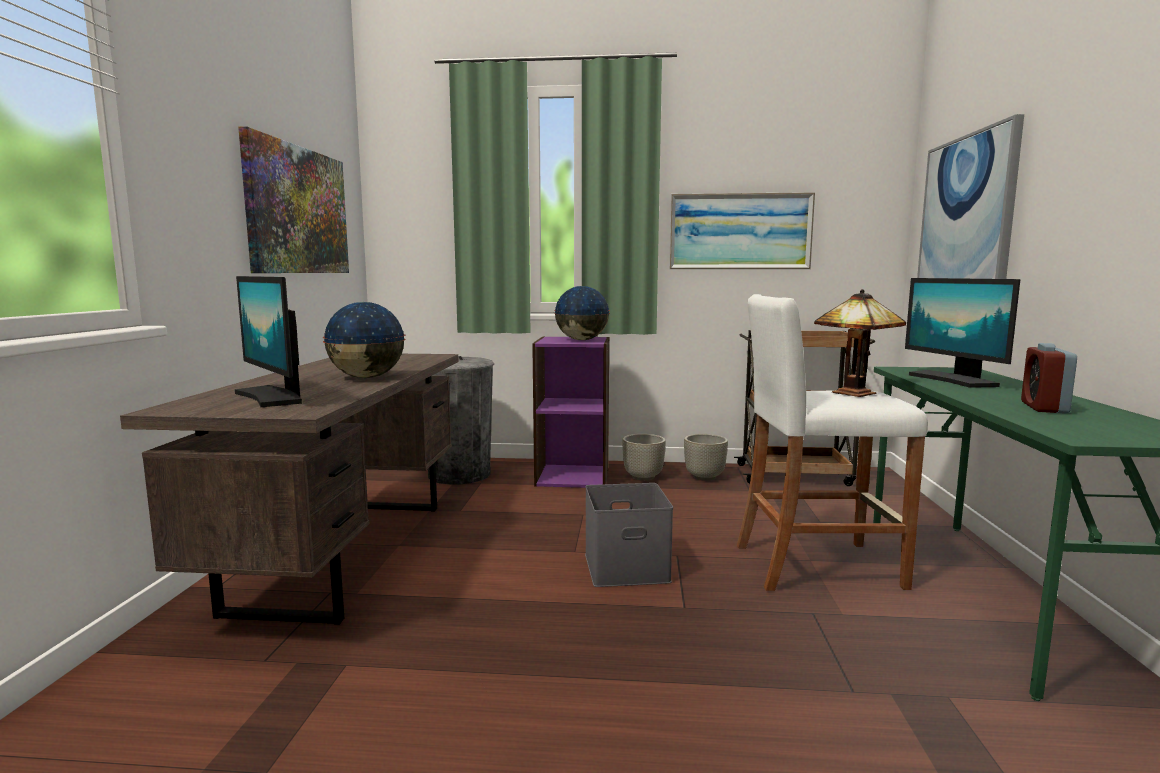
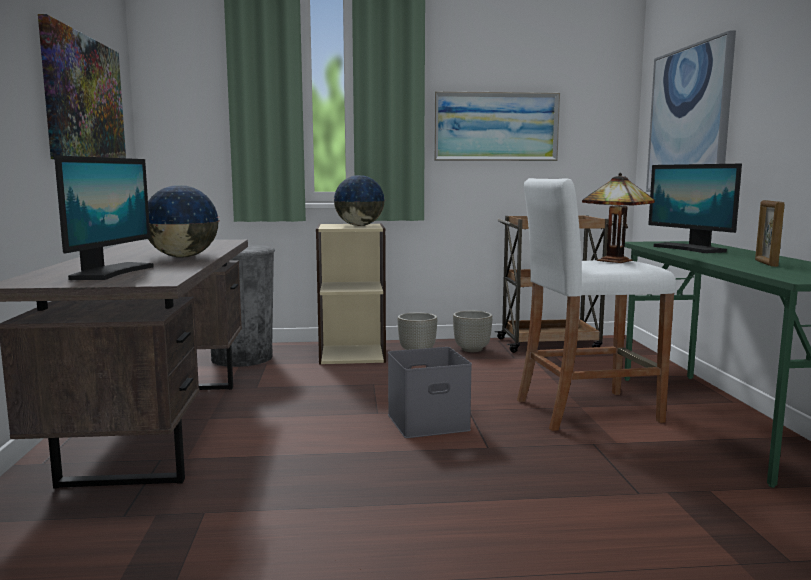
camera: 10 degrees left, 0 degrees up
monitor [234,276,302,407] -> monitor turned 120 degrees counterclockwise [54,156,154,280]
purple bookcase [532,336,609,488] -> beige bookcase [316,223,386,364]
alarm clock [1021,343,1077,414] -> picture frame [755,200,785,267]

